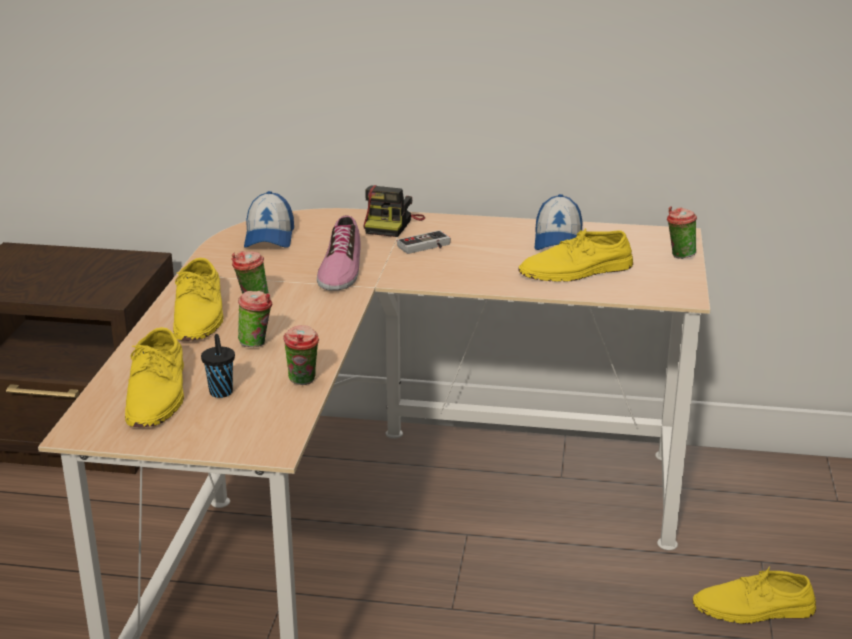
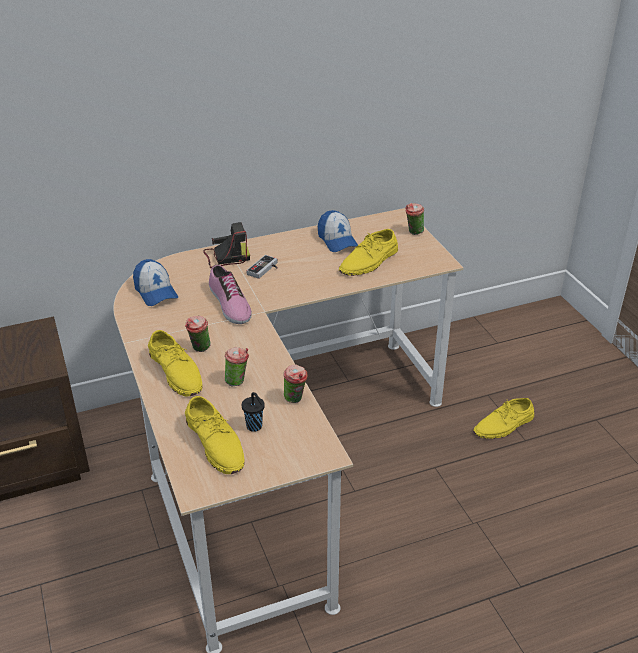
camera: 30 degrees left, 10 degrees up
camera [363,185,425,237] -> camera turned 90 degrees counterclockwise [203,222,250,269]

